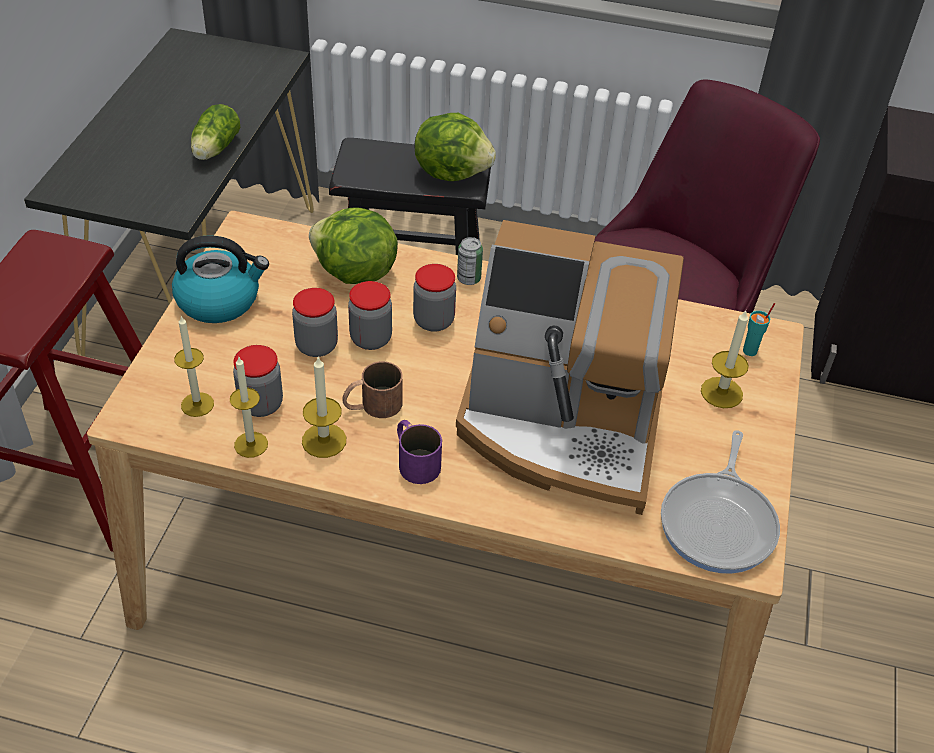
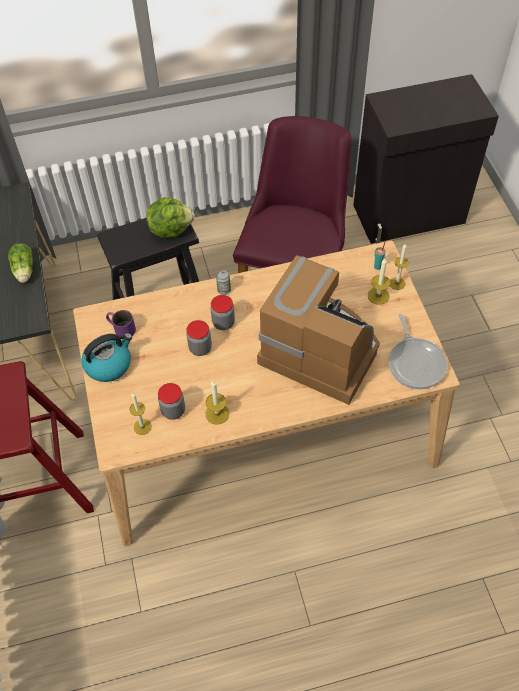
camera: 25 degrees left, 10 degrees up
candle [230,357,268,458] -> candle moved to [390,244,409,290]
jar [292,288,338,357] -> none
lettuce [309,207,398,284] -> none
brown mug [342,361,402,418] -> none
purple mug [397,420,442,484] -> purple mug moved to [106,310,136,336]
coffee machine [456,220,684,515] -> coffee machine turned 135 degrees counterclockwise [257,255,380,405]

